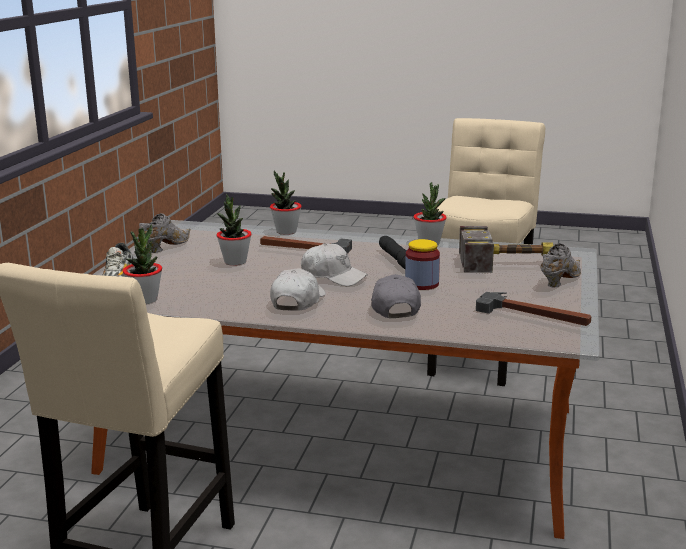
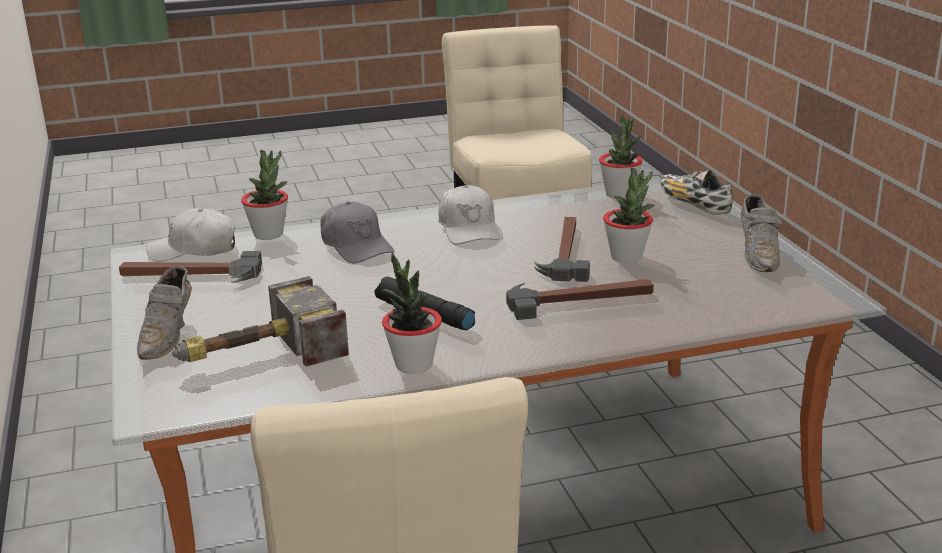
camera: 150 degrees right, 5 degrees up
potted plant [270,170,302,235] -> potted plant moved to [241,150,288,240]
white cap [301,243,368,286] -> white cap moved to [146,208,235,262]
jar [405,239,440,290] -> none
none -> hammer [534,217,590,282]

